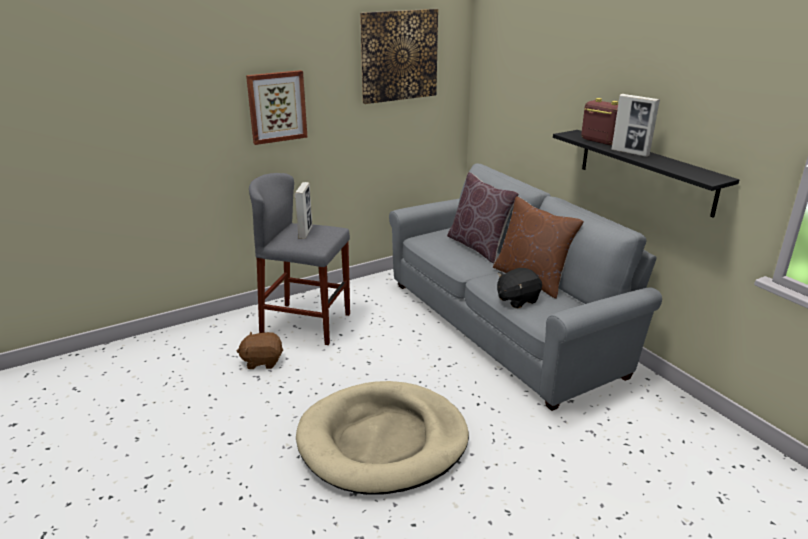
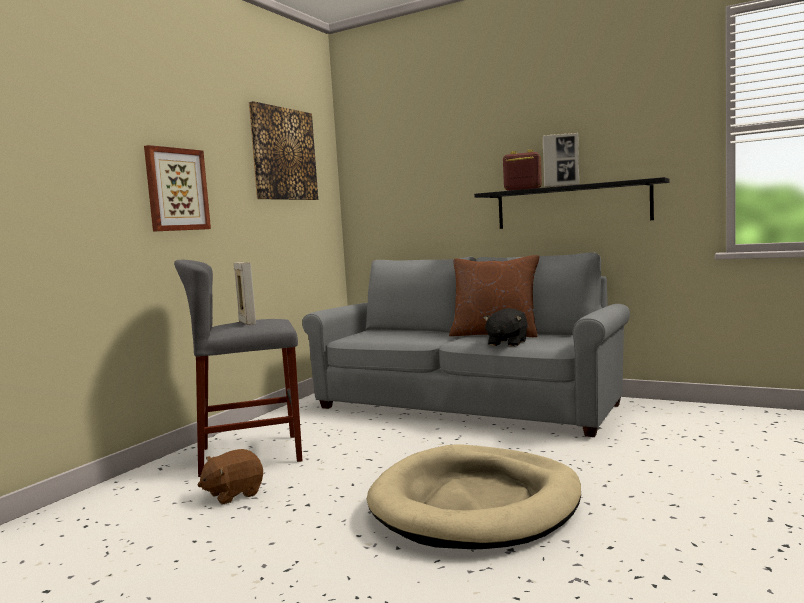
camera: 30 degrees left, 20 degrees down
brown pillow [447,172,519,263] -> none

